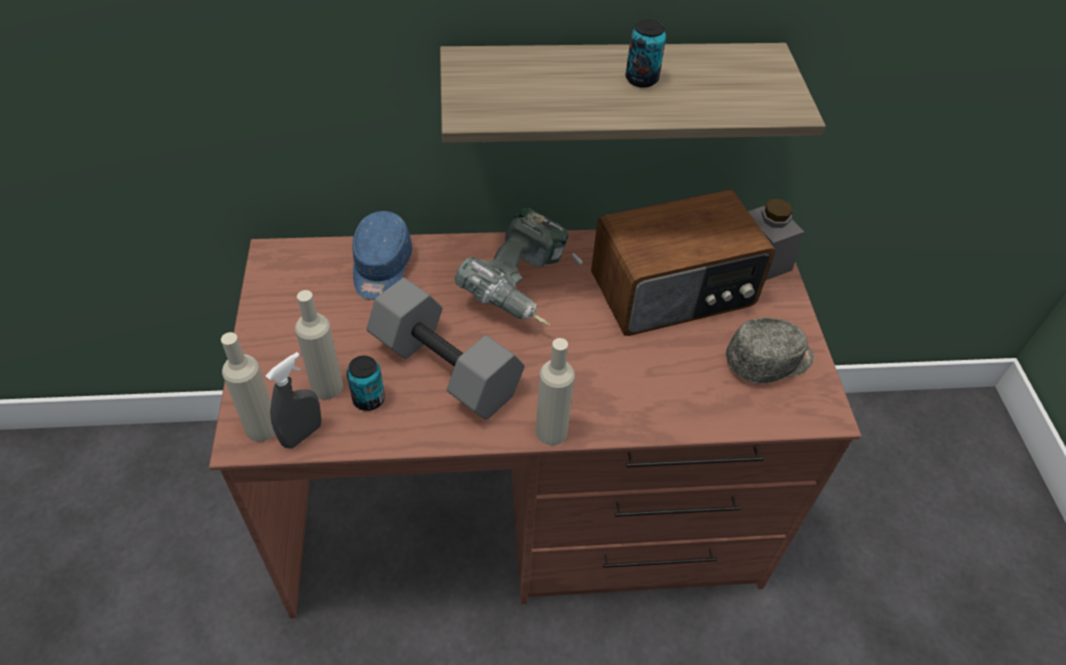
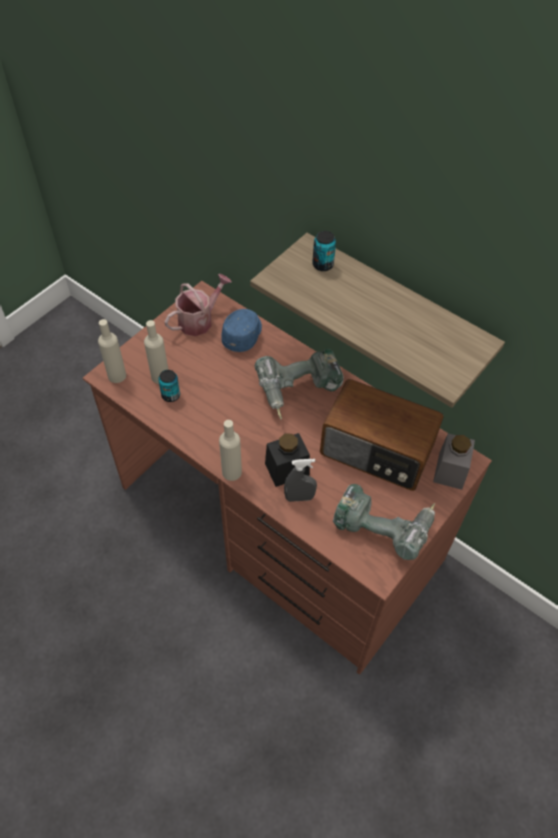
camera: 45 degrees right, 5 degrees up
grey spray bottle [266,352,322,449] -> grey spray bottle moved to [284,459,317,502]
blue cap [352,211,412,300] -> blue cap turned 150 degrees clockwise [221,309,262,352]
grey dumbbell [367,278,525,420] -> none
can [625,19,666,88] -> can moved to [312,231,336,271]
grey cap [726,318,814,384] -> power drill [333,484,435,560]
none -> watering can [164,274,232,336]
none -> black jar [265,433,310,487]

